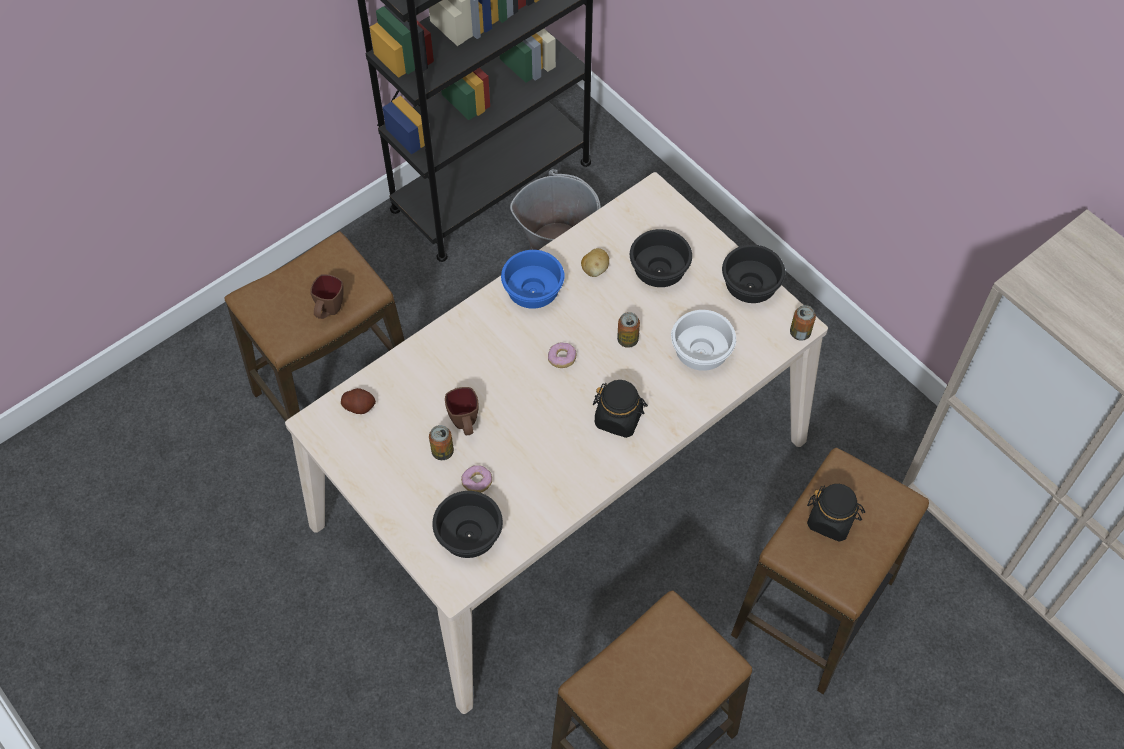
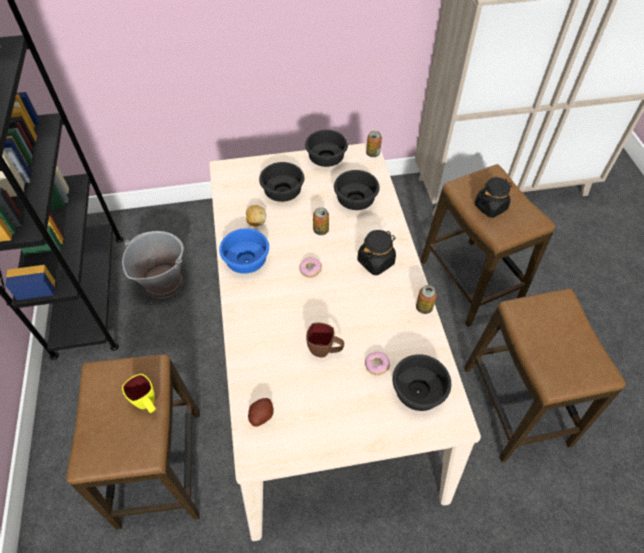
camera: 60 degrees left, 5 degrees down
brown mug [310,274,344,319] -> yellow mug [122,374,156,413]
can [429,425,454,460] -> can moved to [416,285,437,314]
white bowl [671,310,736,371] -> black bowl [334,170,380,210]

